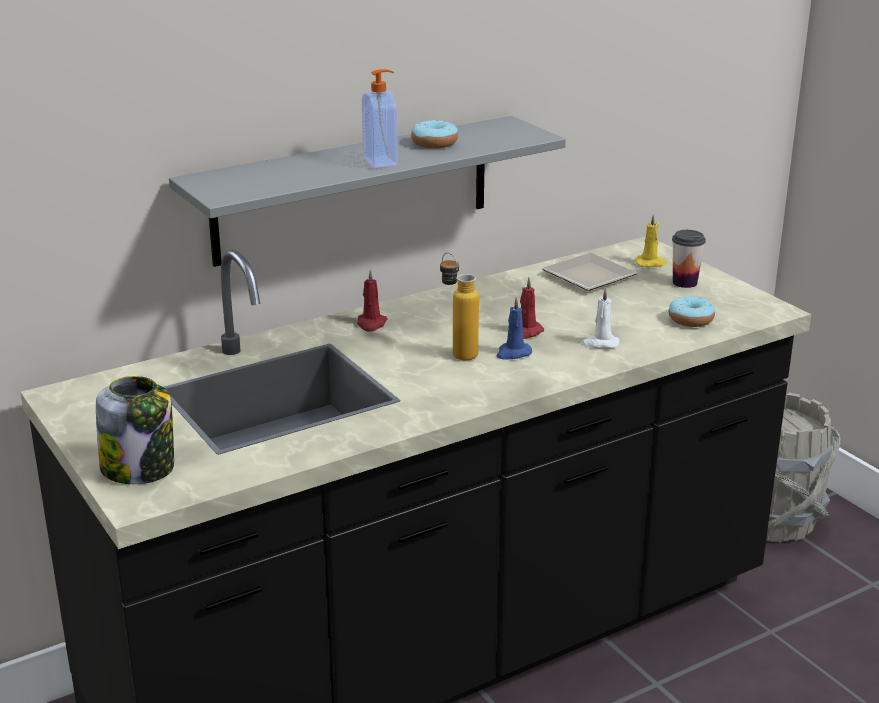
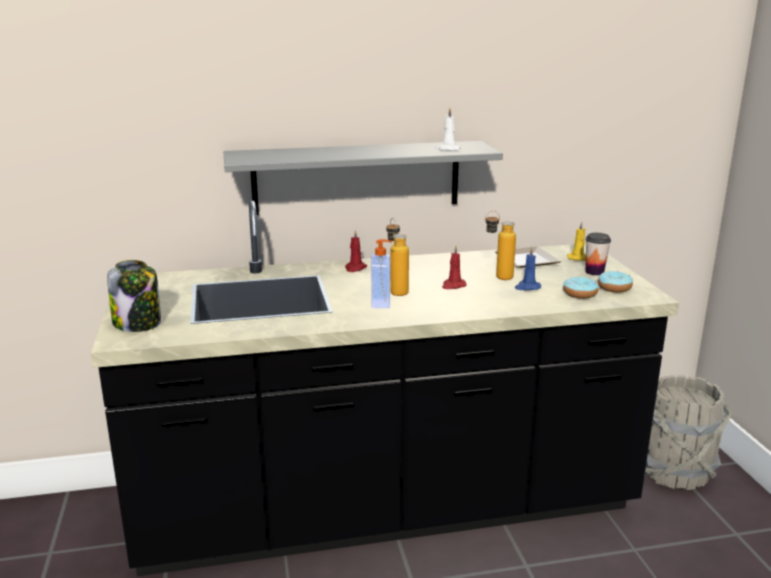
camera: 20 degrees right, 5 degrees down
soap dispenser [362,69,398,168] -> soap dispenser moved to [371,239,392,308]
donut [411,120,458,148] -> donut moved to [598,271,633,292]
blue candle [496,297,532,360] -> blue candle moved to [515,247,541,290]
white candle [582,288,619,348] -> white candle moved to [435,108,461,151]
none -> bottle [485,211,516,280]

